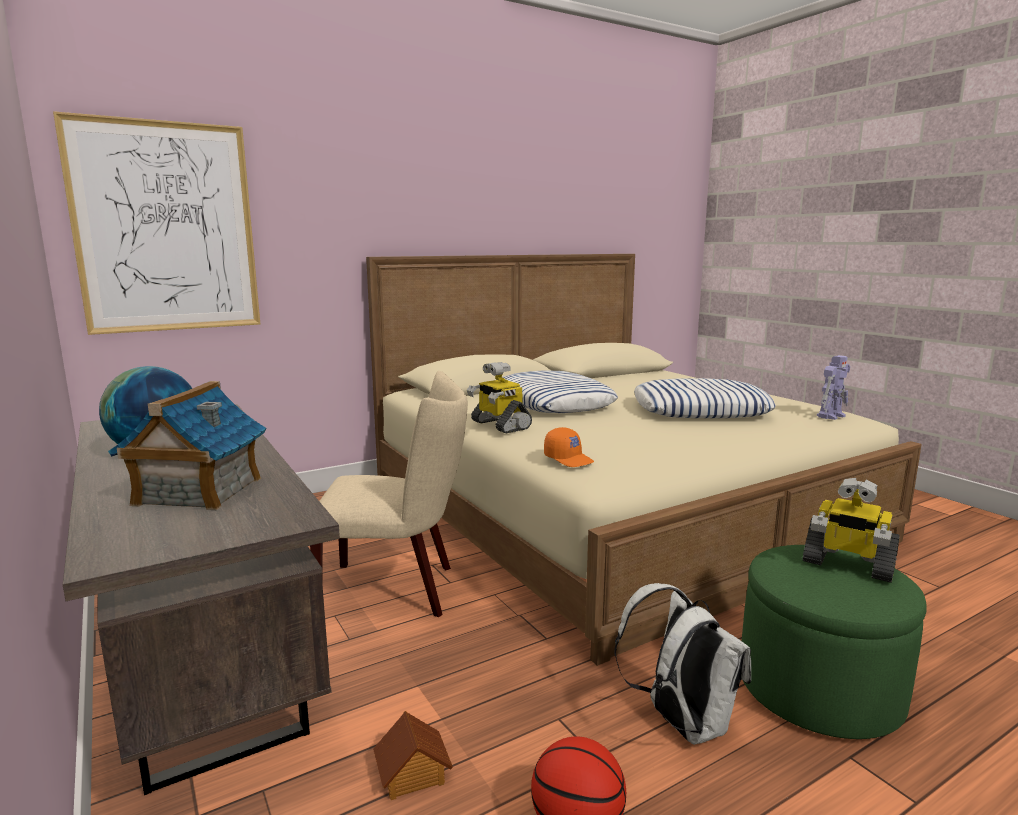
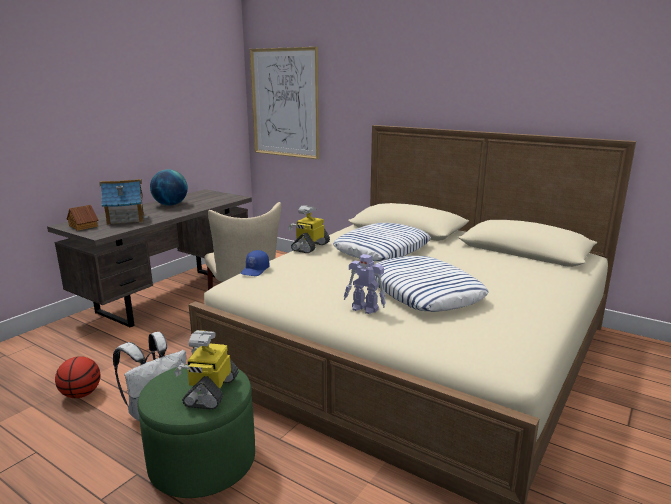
camera: 65 degrees right, 5 degrees up
toy house [373,711,453,800] -> toy house moved to [67,205,98,231]
orange cap [544,427,594,467] -> blue cap [241,250,269,276]
toy robot [817,355,850,420] -> toy robot moved to [344,254,386,314]

